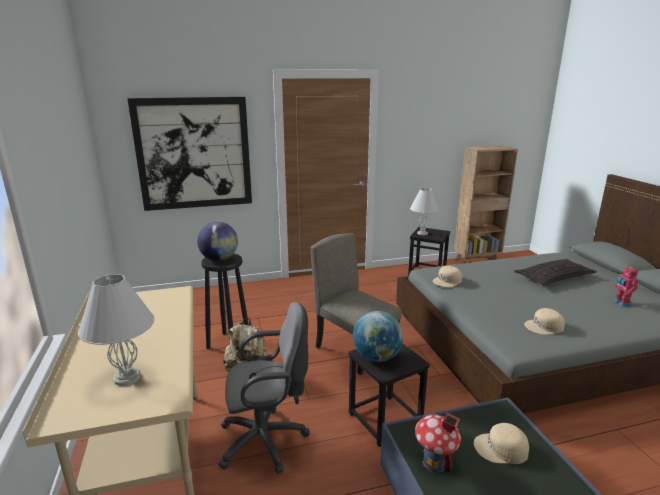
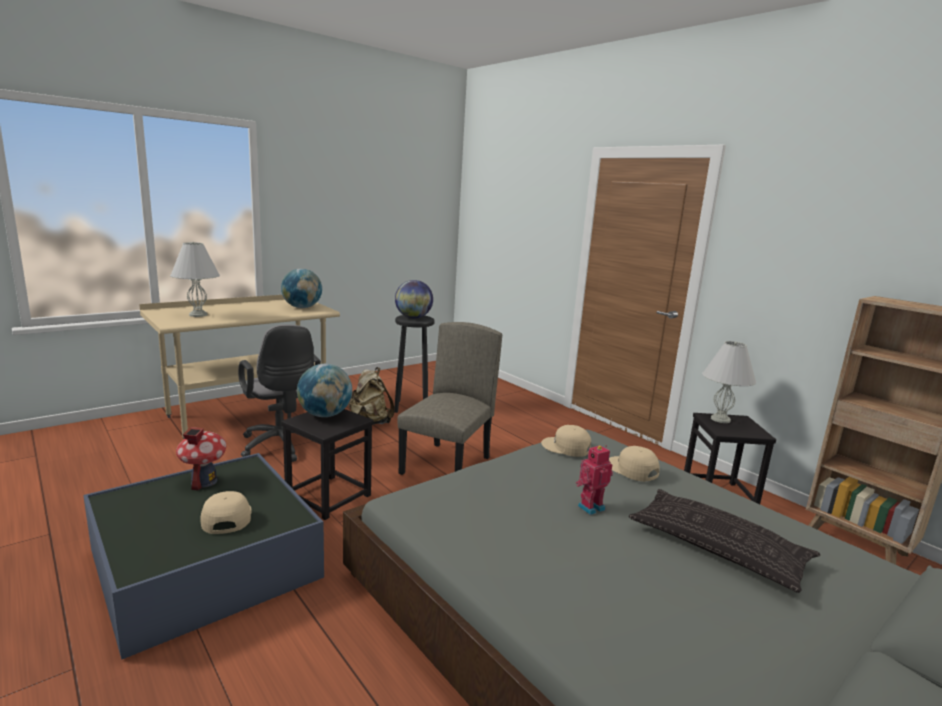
camera: 65 degrees right, 5 degrees down
picture [128,97,252,211] -> none
beige cap [524,308,565,335] -> beige cap moved to [609,446,659,482]
toy robot [614,266,639,306] -> toy robot moved to [576,445,613,515]
none -> globe [281,268,322,308]

